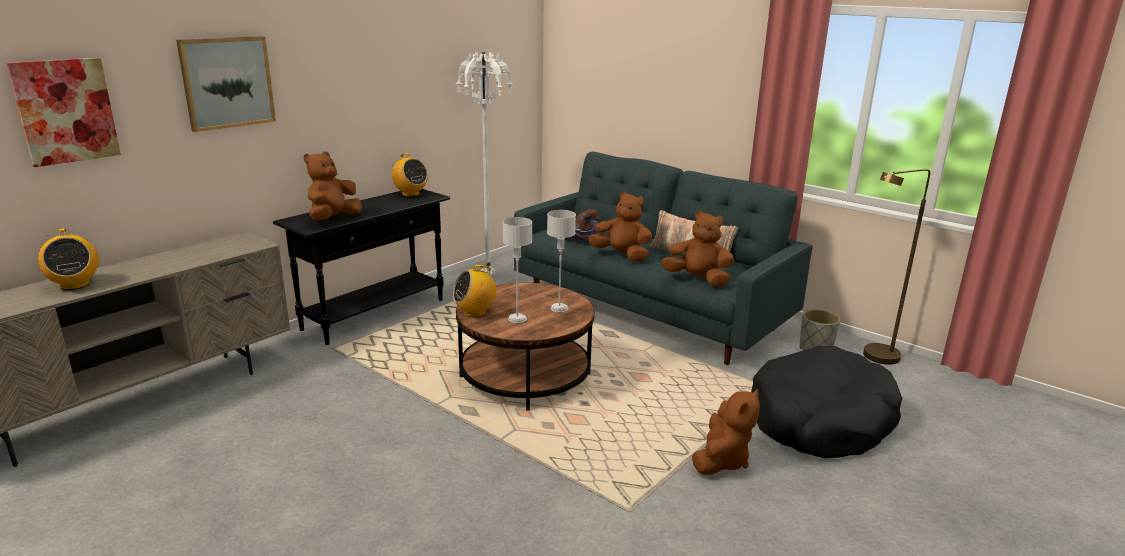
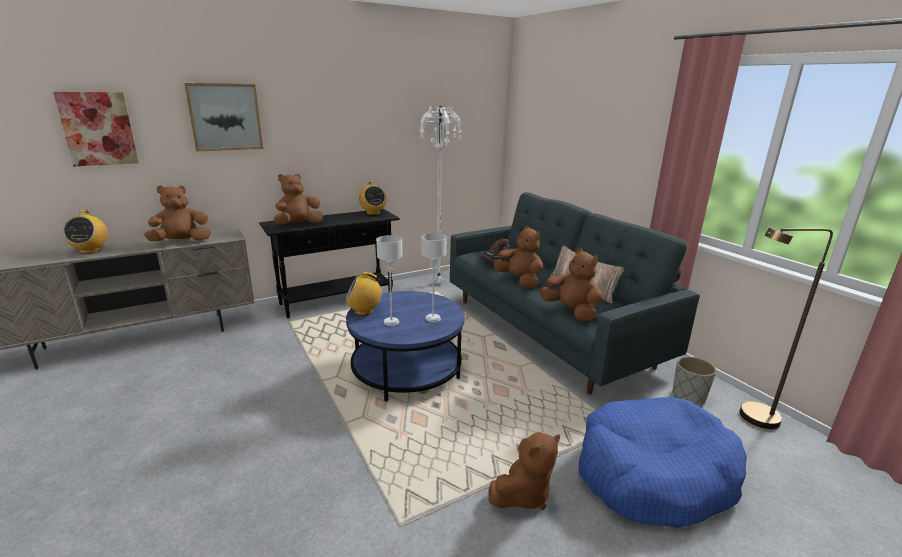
camera: 20 degrees right, 0 degrees up
brown coffee table [456,283,595,410] -> blue coffee table [346,291,465,401]
black dog bed [751,346,902,458] -> blue dog bed [578,397,747,528]
none -> brown plush toy [144,185,211,241]

